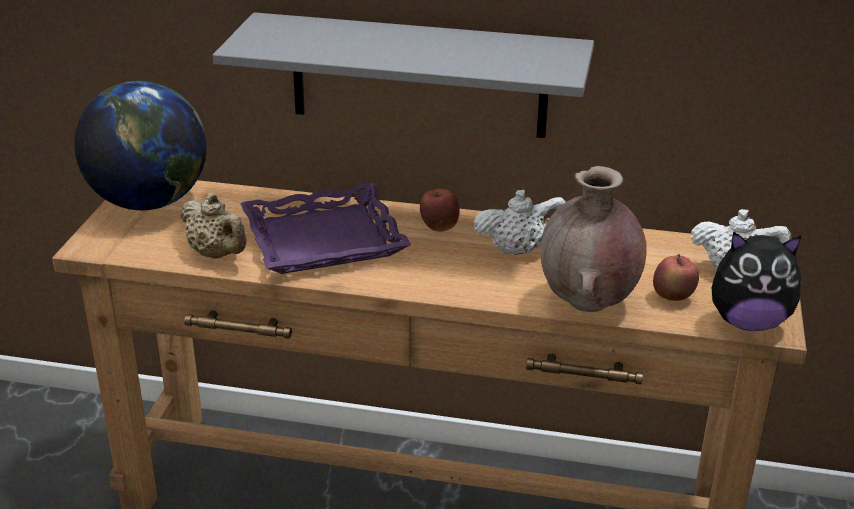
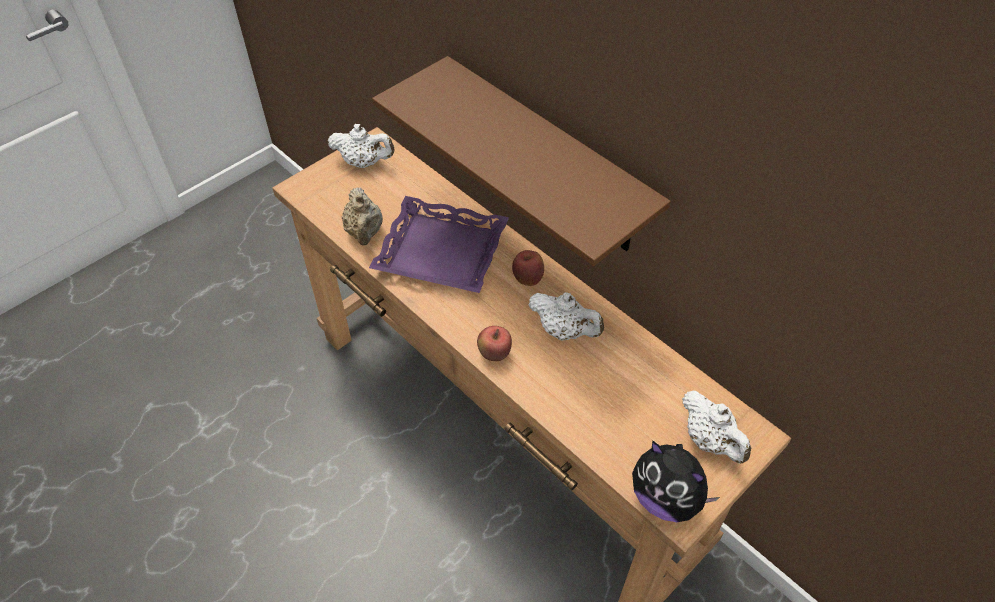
camera: 35 degrees right, 20 degrees up
globe [74,81,207,211] -> white teapot [328,124,395,168]
grey shelf [213,12,594,138] -> brown shelf [372,56,671,266]
brown vase [540,166,647,312] -> none
apple [653,254,699,301] -> apple moved to [477,326,512,361]

